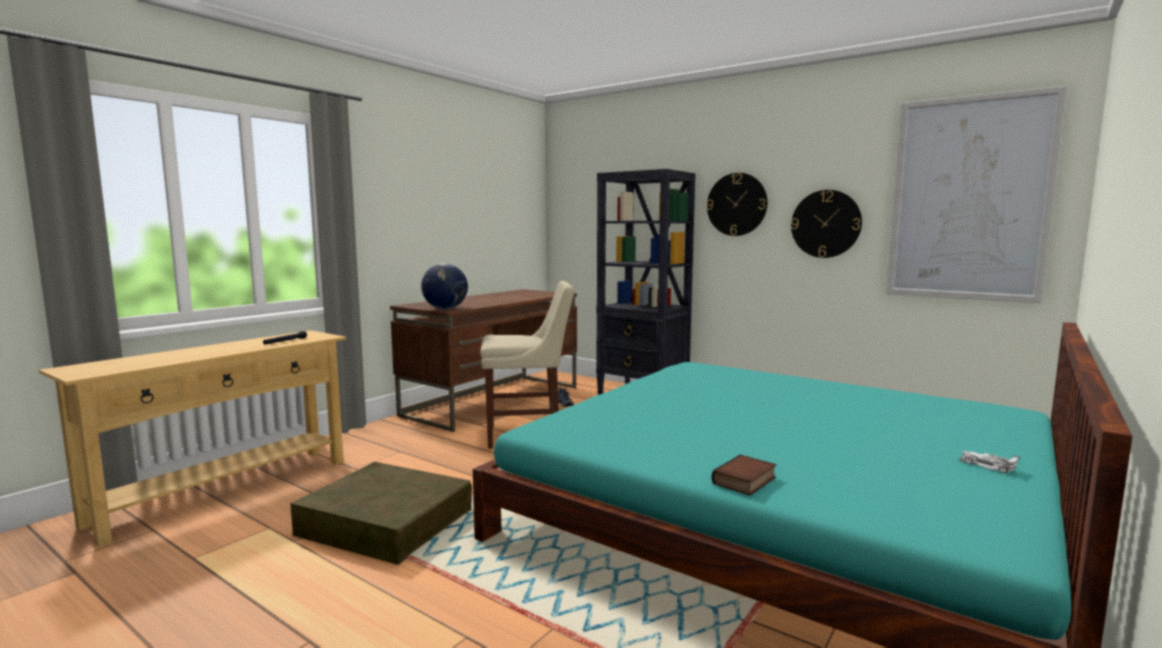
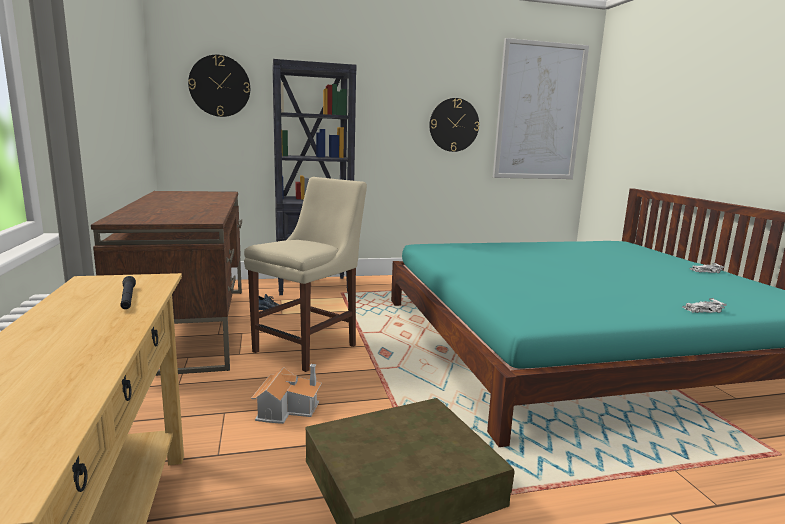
camera: 50 degrees left, 5 degrees up
globe [421,264,468,309] -> none
wall clock [707,173,767,236] -> wall clock moved to [188,55,250,117]
book [712,455,776,495] -> white toy car [682,298,727,313]
none -> toy house [251,364,322,424]

